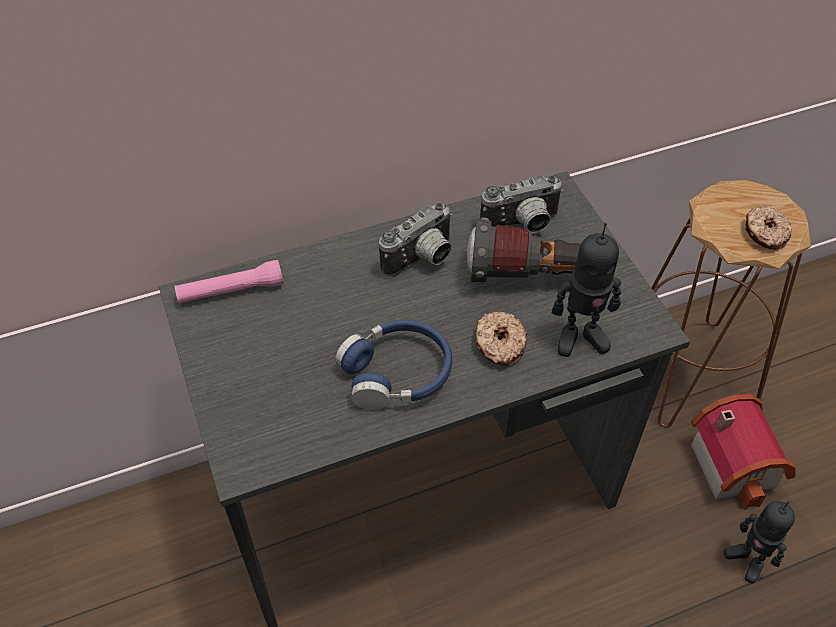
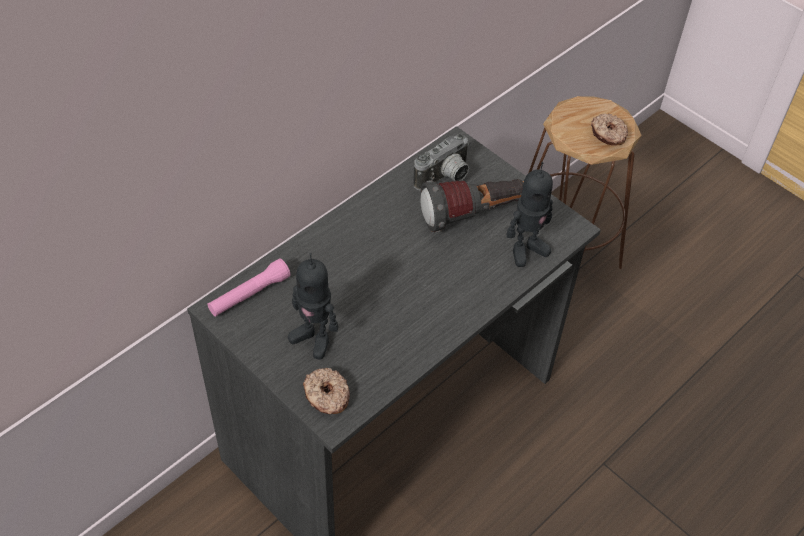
camera: 25 degrees left, 0 degrees up
blue headphones [335,320,452,410] -> none
camera [379,202,452,277] -> none
donut [475,311,527,366] -> donut moved to [303,368,350,415]
toy house [691,394,796,510] -> none
toy robot [724,501,795,584] -> toy robot moved to [288,253,338,359]

